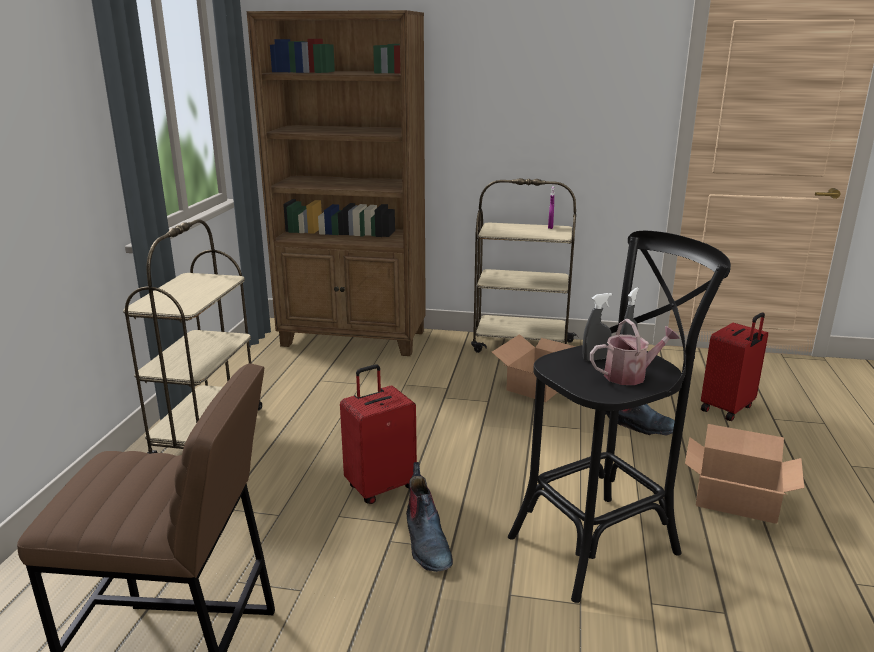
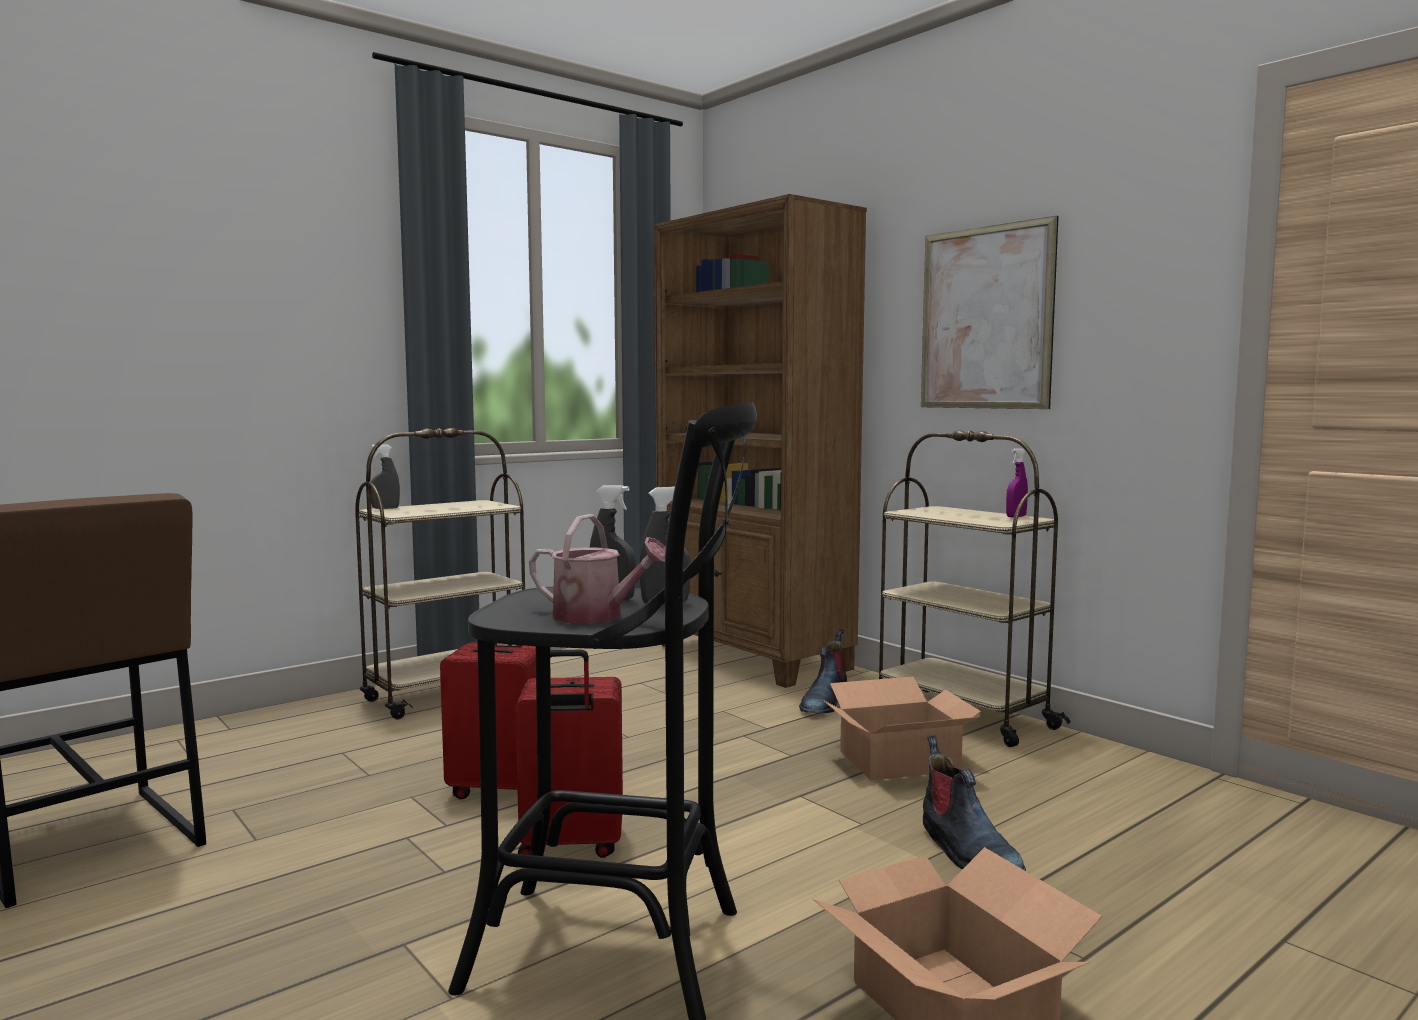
camera: 40 degrees right, 15 degrees down
boot [406,462,453,572] -> boot moved to [799,629,847,713]
red suitcase [701,312,768,421] -> red suitcase moved to [515,649,623,858]
none -> grey spray bottle [371,444,400,509]
none -> picture [921,216,1059,409]

